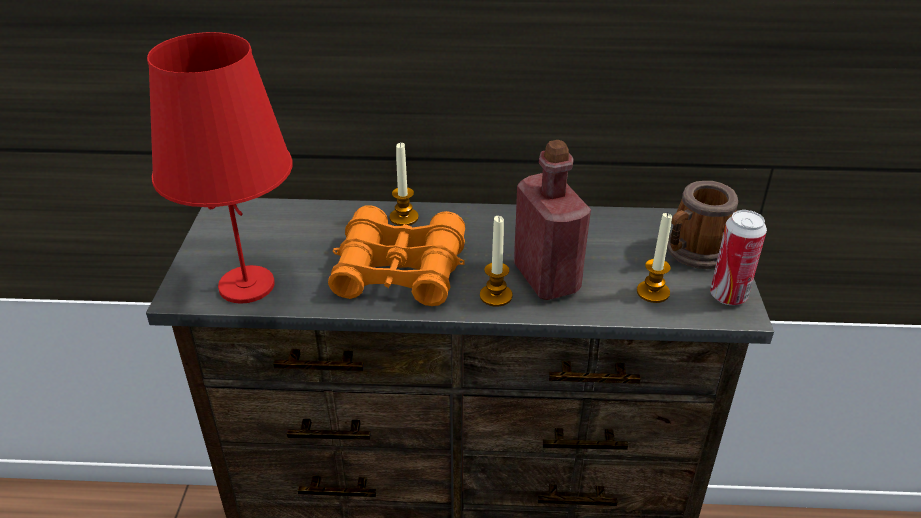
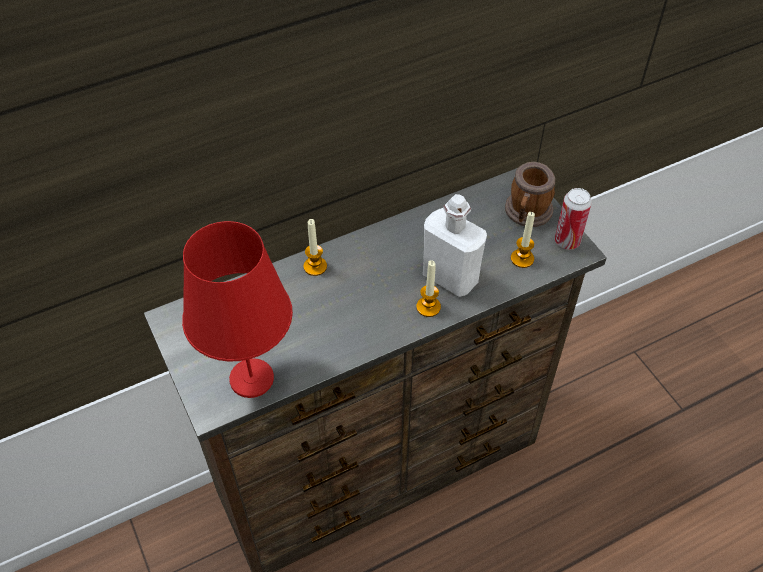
camera: 30 degrees left, 15 degrees up
orange binoculars [328,205,465,306] -> none
red bottle [514,140,591,300] -> white bottle [423,194,487,297]

